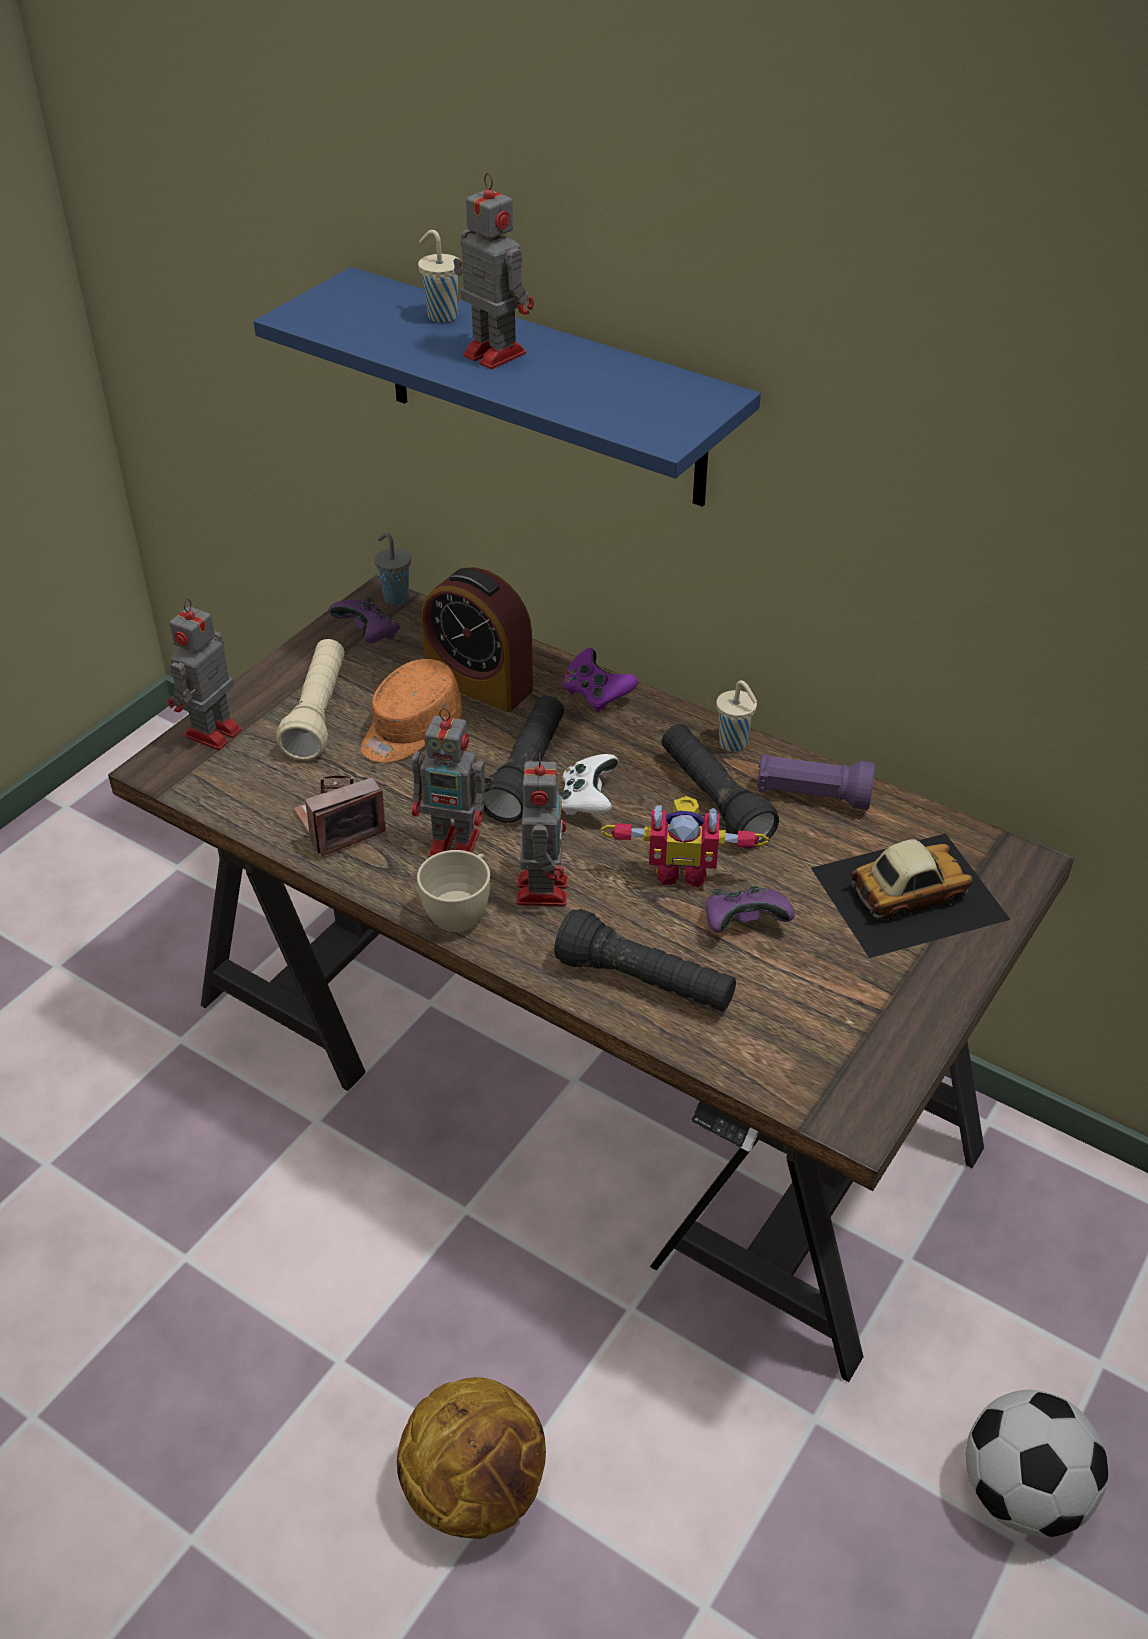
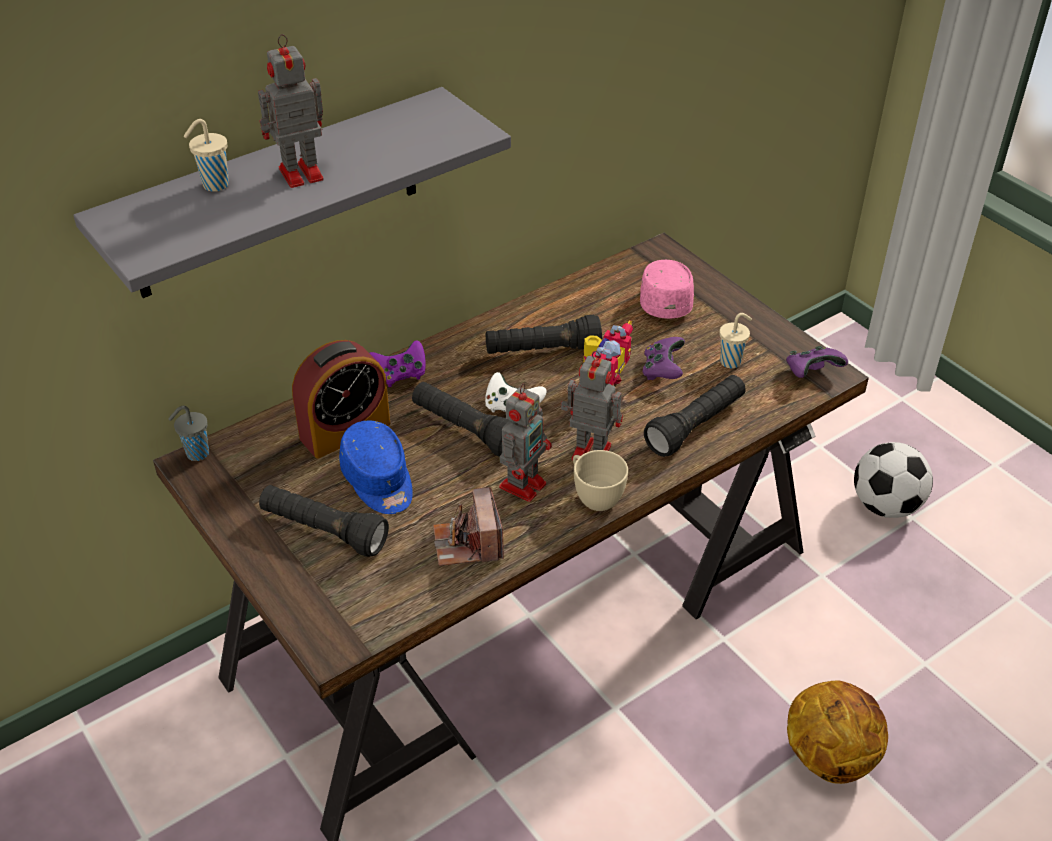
camera: 70 degrees left, 0 degrees up
toy robot [168,599,242,750] -> none
blue shelf [253,267,761,507] -> grey shelf [73,87,511,298]
beige flashlight [276,639,345,760] -> black flashlight [259,485,389,557]
purple game controller [328,597,400,643] -> purple game controller moved to [786,346,848,378]
orange cap [361,659,462,763] -> blue cap [339,420,413,514]
beige cup [716,680,757,752] -> beige cup moved to [719,313,752,368]
purple flashlight [757,754,875,810] -> none
toy car [811,833,1011,958] -> pink cap [640,260,694,319]

